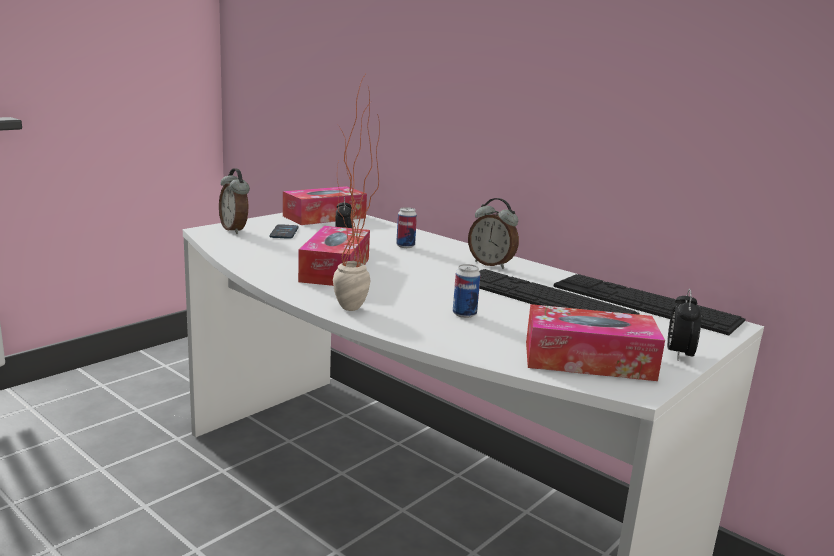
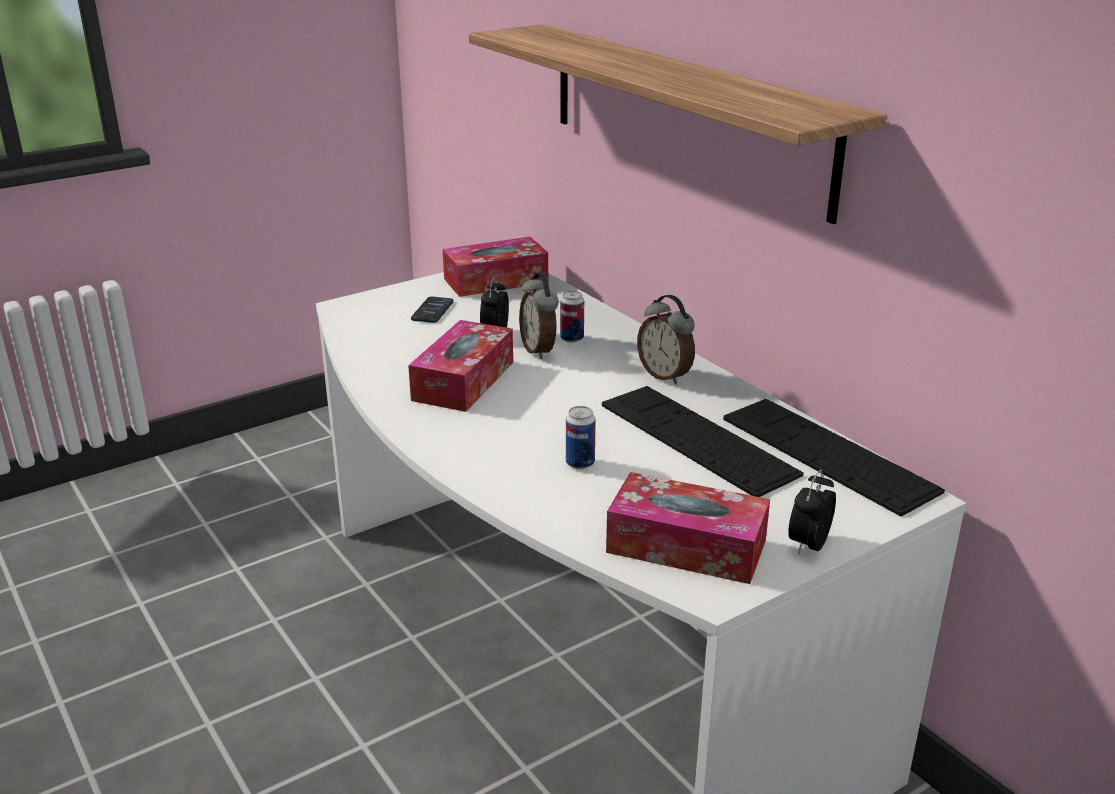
camera: 15 degrees right, 10 degrees up
alarm clock [219,168,250,234] -> alarm clock moved to [519,273,559,359]
potted plant [333,75,380,311] -> none
none -> shelf [469,24,887,224]

